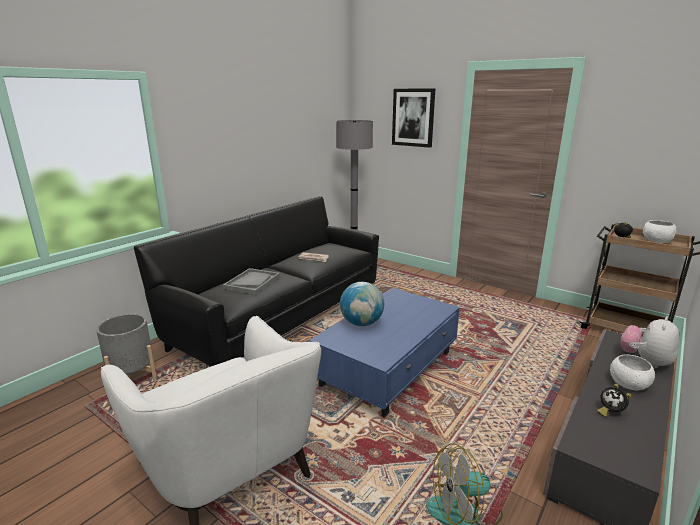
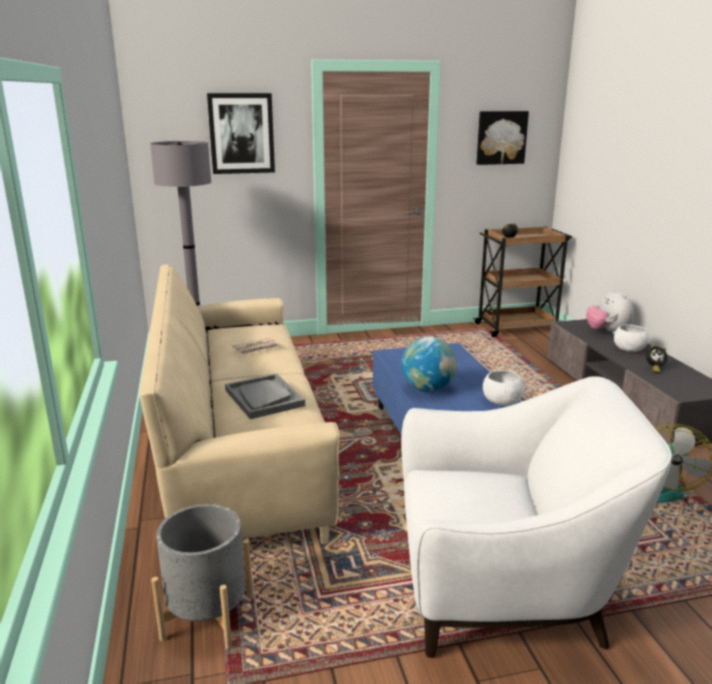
camera: 50 degrees left, 0 degrees up
black sofa [134,196,379,366] -> beige sofa [139,264,340,544]
white bowl [643,220,676,243] -> white bowl moved to [483,370,524,406]
none -> picture [476,111,529,165]

